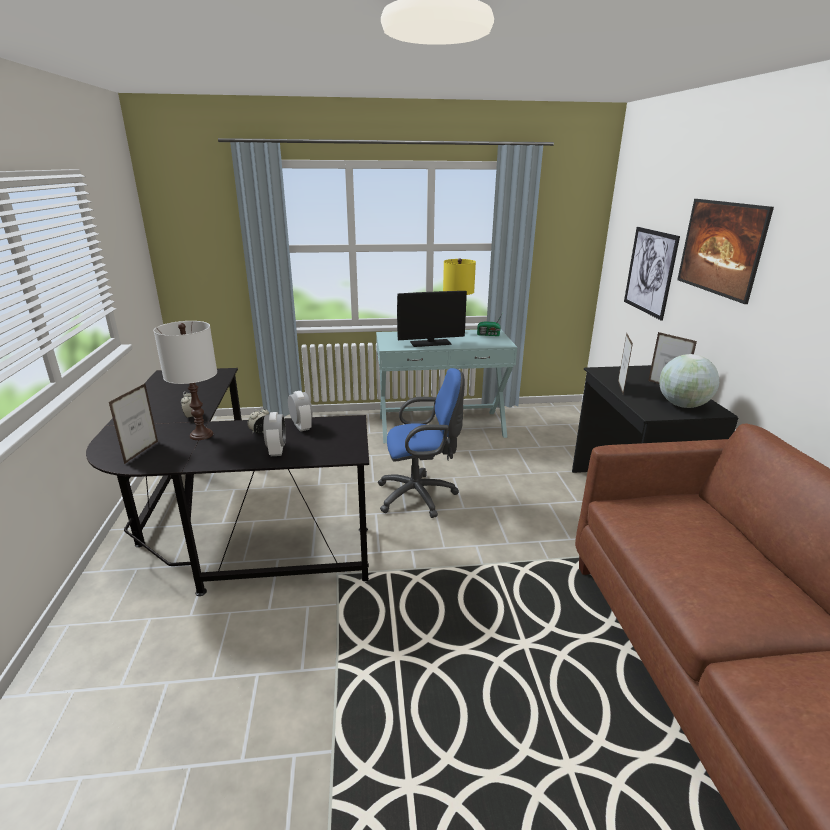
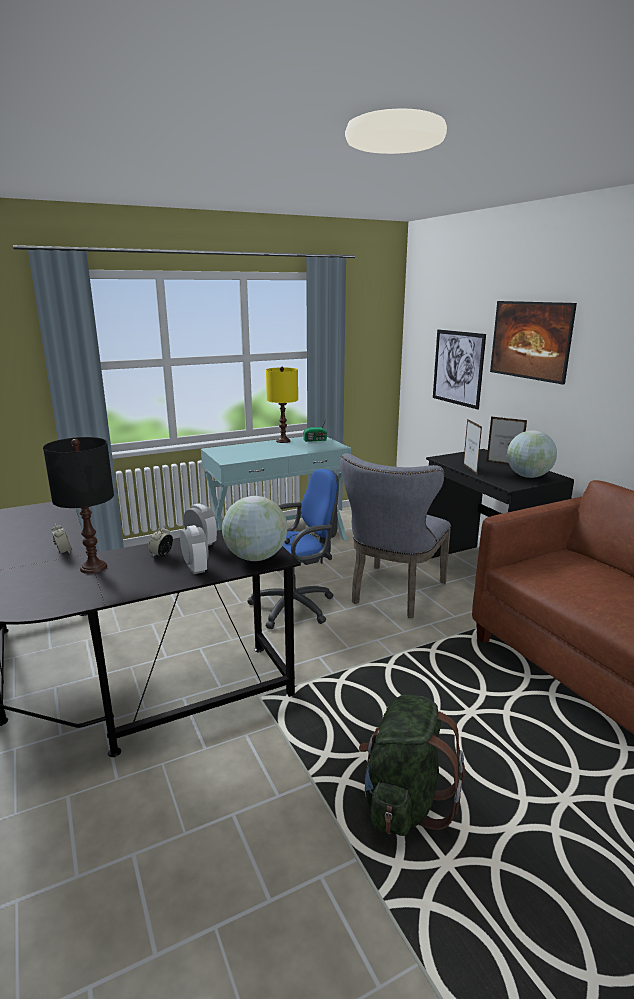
camera: 20 degrees left, 5 degrees down
picture frame [109,383,158,464] -> none
white table lamp [154,321,217,440] -> black table lamp [43,437,114,574]
monitor [397,291,467,347] -> none
none -> globe [222,496,287,561]
none -> grey chair [340,453,451,618]
none -> green backpack [359,695,465,836]

